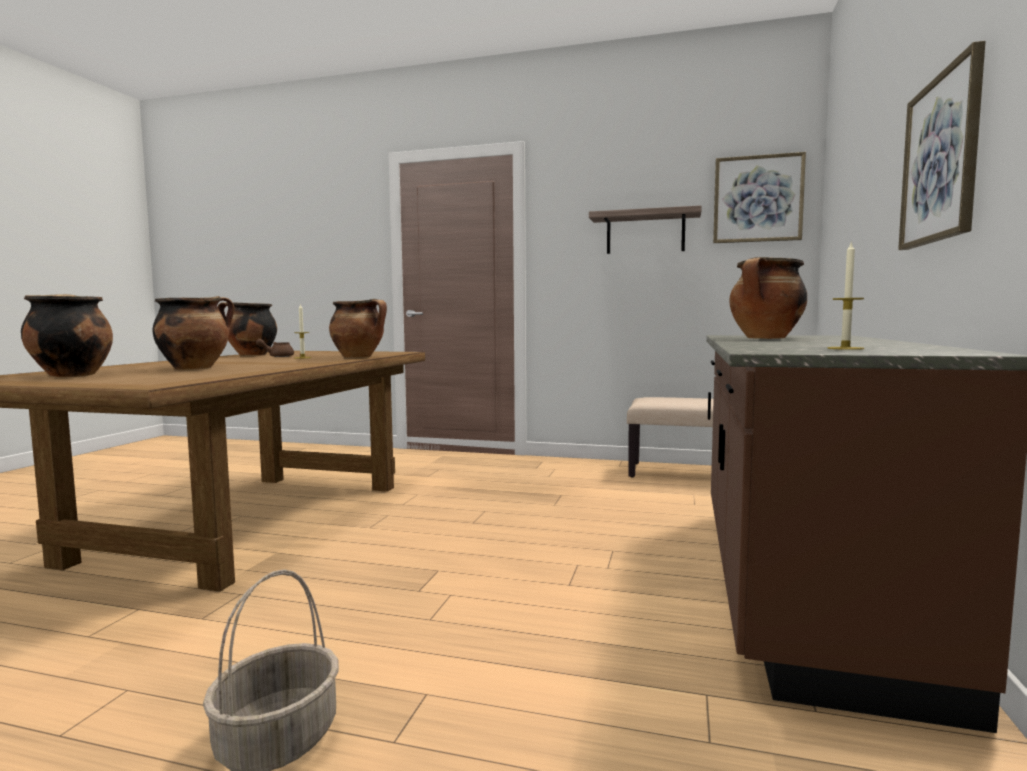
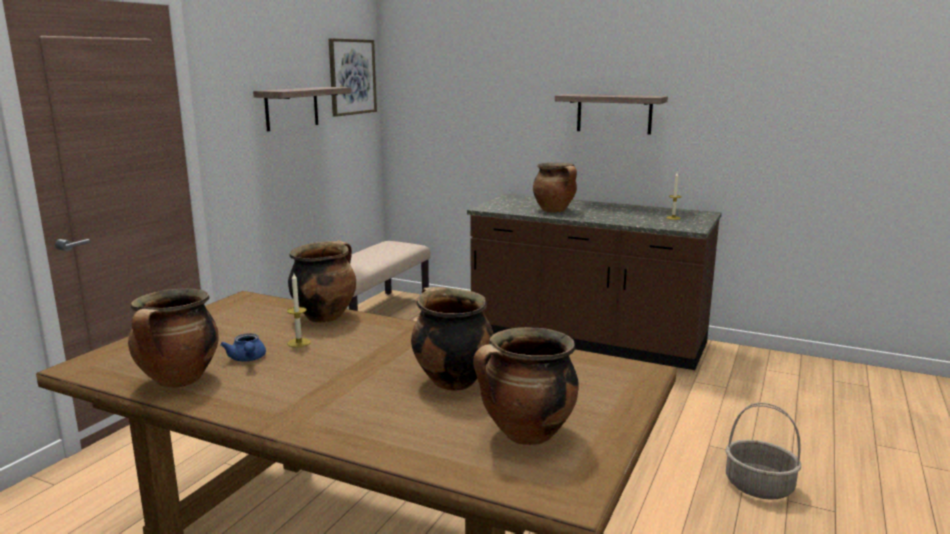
camera: 80 degrees left, 10 degrees up
brown teapot [256,339,294,357] -> blue teapot [220,333,266,362]
picture [898,41,986,250] -> shelf [555,94,668,134]

